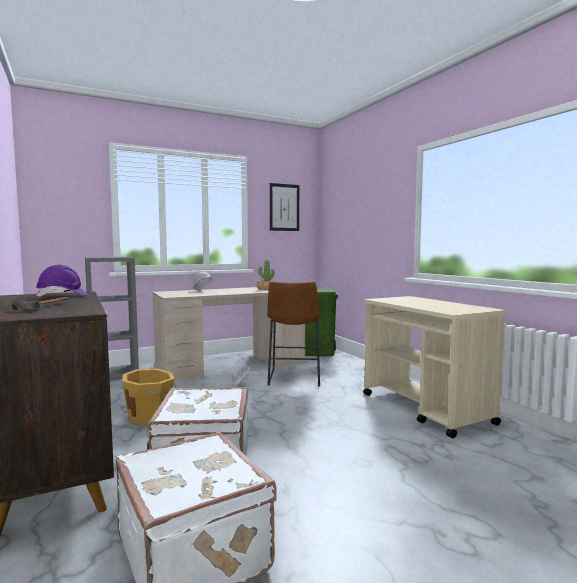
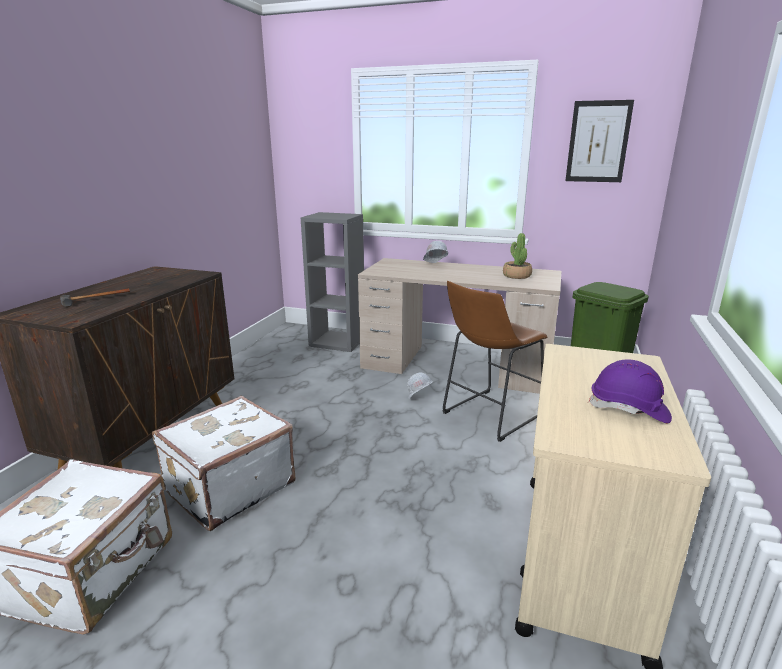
camera: 45 degrees right, 15 degrees up
purple hard hat [36,265,88,296] -> purple hard hat moved to [588,359,672,424]
orange bucket [122,369,175,425] -> none

